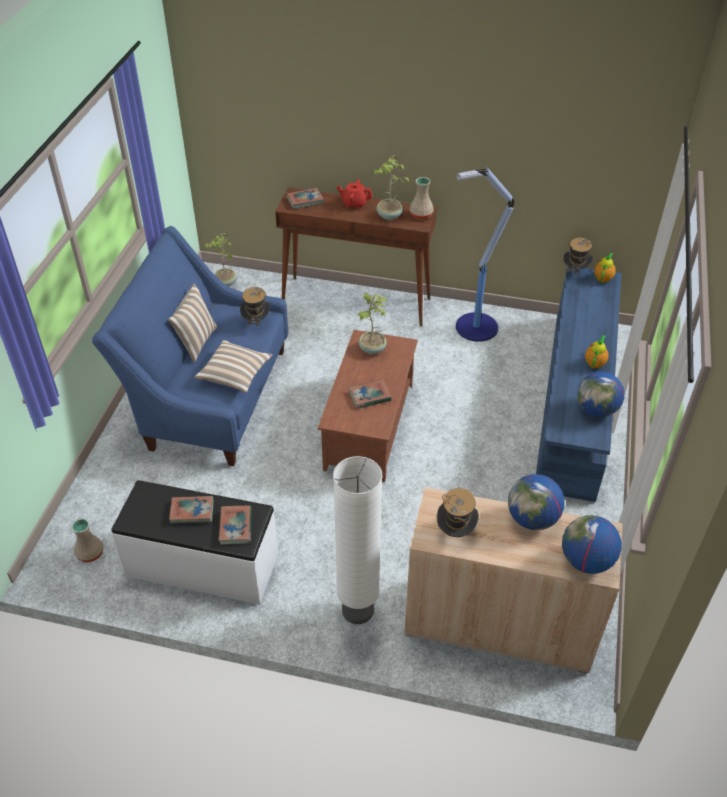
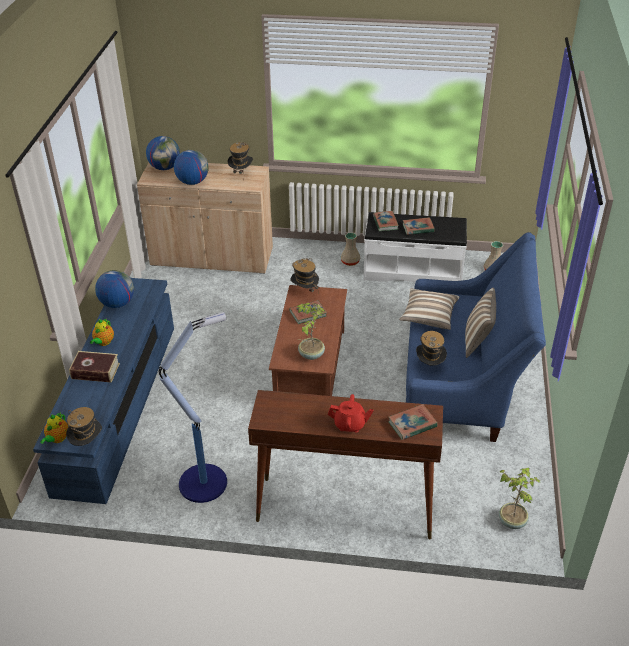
camera: 175 degrees right, 5 degrees down
white floor lamp [333,456,383,624] -> none
potted plant [373,155,409,220] -> none
beige vase [409,177,434,220] -> beige vase moved to [341,232,360,266]
none -> book [69,351,120,382]
none -> hat [290,258,319,292]

